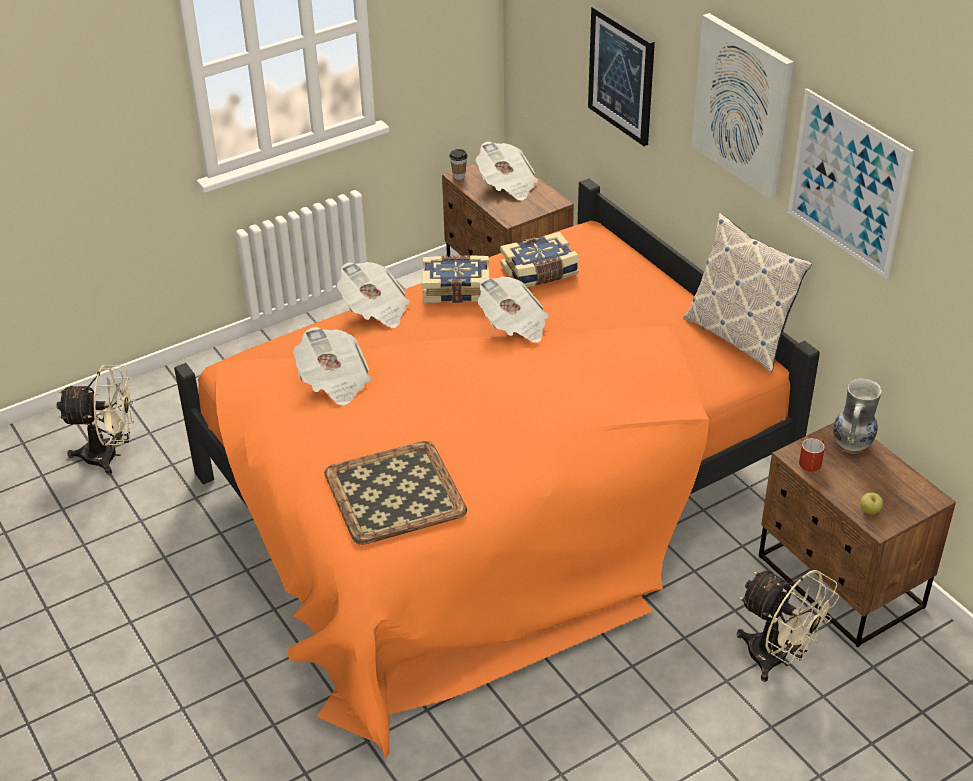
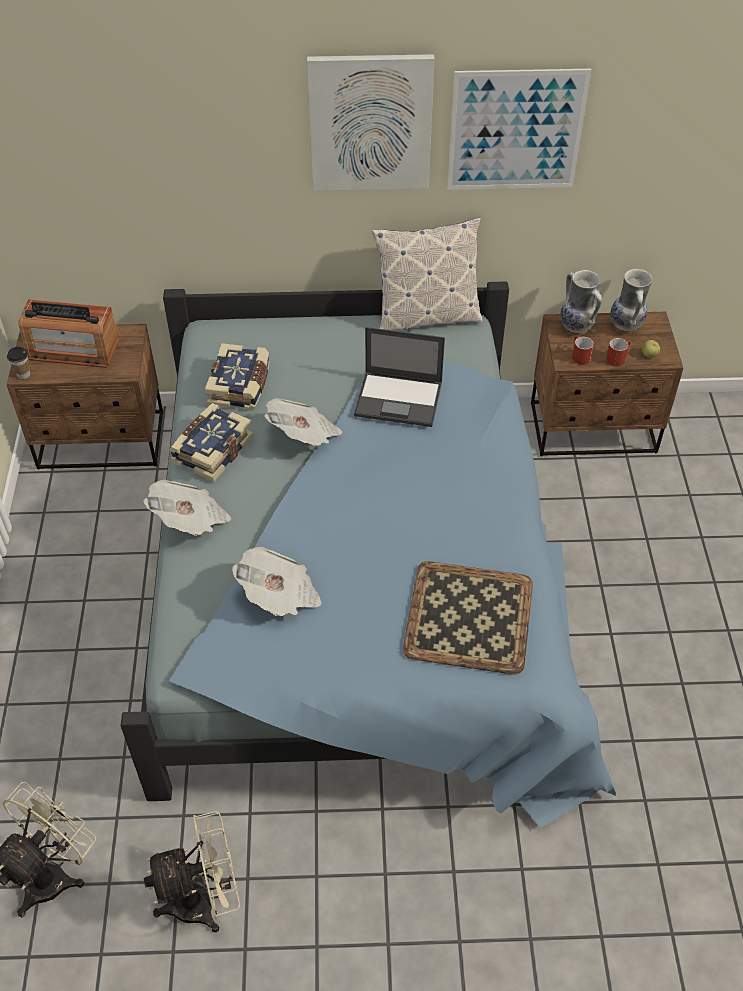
camera: 60 degrees left, 10 degrees up
orange bed [174,178,820,758] -> blue bed [121,281,616,828]
newspaper [476,142,538,200] -> radio [19,299,119,368]
picture [588,6,655,146] -> none
beige fan [737,570,839,682] -> beige fan moved to [144,811,240,933]
none -> laptop [354,327,445,427]
none -> red mug [606,338,631,366]
none -> vase [611,269,652,333]

